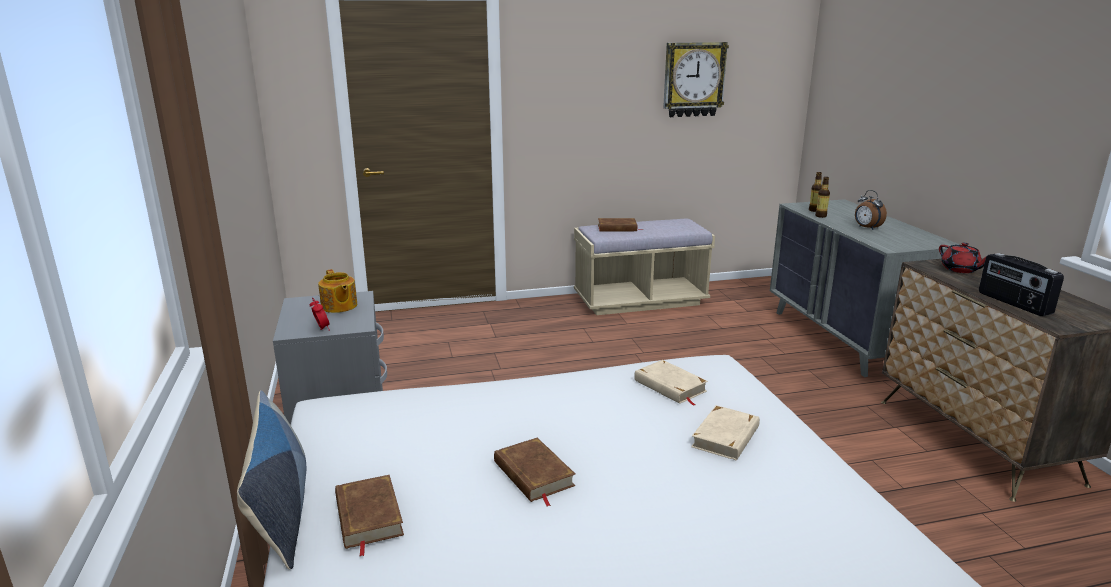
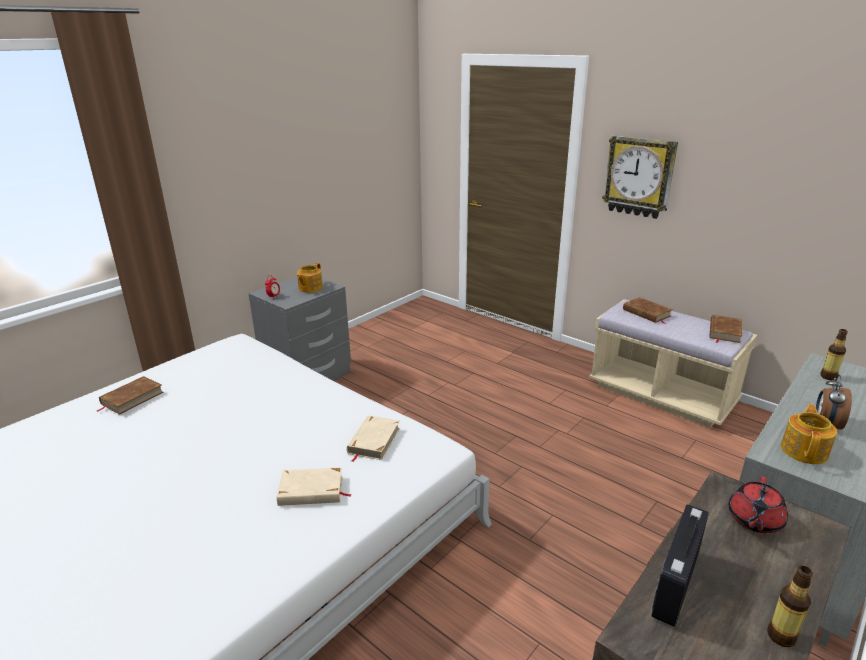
camera: 55 degrees right, 5 degrees up
pillow [237,390,306,569] -> none
brown book [494,438,575,506] -> brown book moved to [710,315,742,343]
wall clock [663,42,729,117] -> wall clock moved to [602,135,678,219]
bottle [815,177,830,218] -> bottle moved to [767,565,813,647]
none -> teapot [781,404,837,464]

